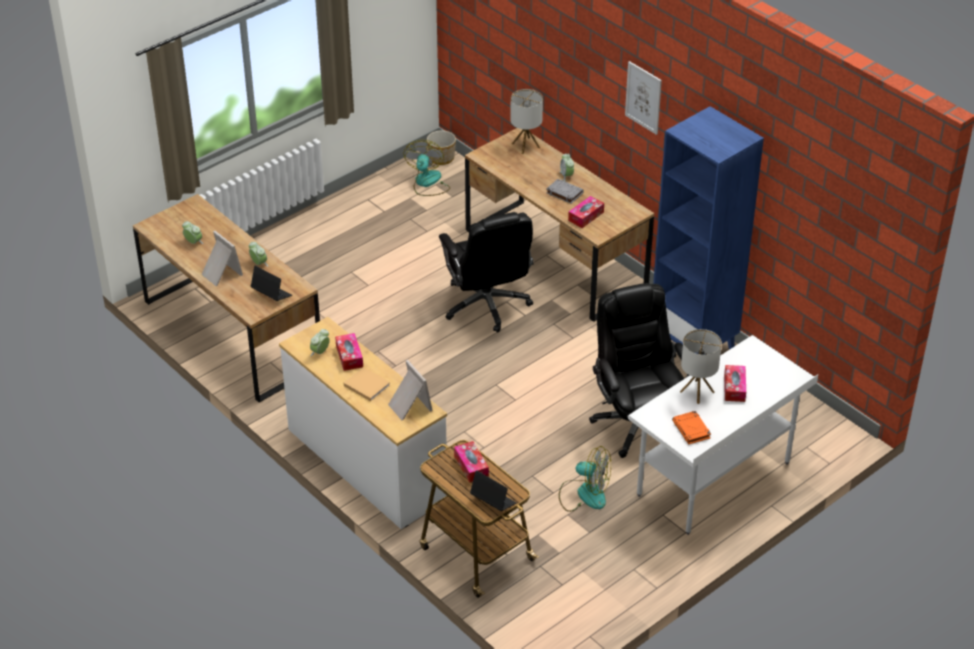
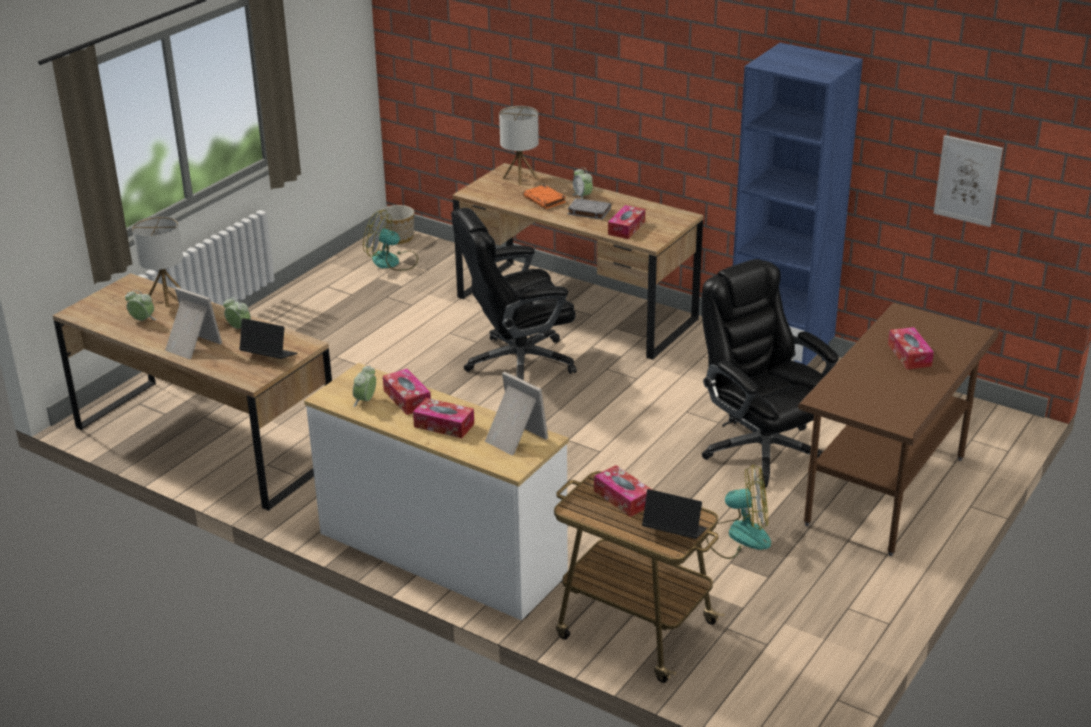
camera: 15 degrees left, 10 degrees down
beige book [344,367,390,401] -> tissue box [413,398,474,438]
fan [404,140,450,196] -> fan turned 60 degrees counterclockwise [363,210,418,271]
black office chair [439,212,534,332] -> black office chair turned 105 degrees clockwise [451,208,577,381]
picture [625,61,662,135] -> picture moved to [934,135,1003,227]
white desk [627,335,818,535] -> brown desk [798,303,1000,556]
orange book [672,411,711,444] -> orange book moved to [523,185,566,209]
table lamp [680,329,722,404] -> table lamp moved to [132,216,183,307]

